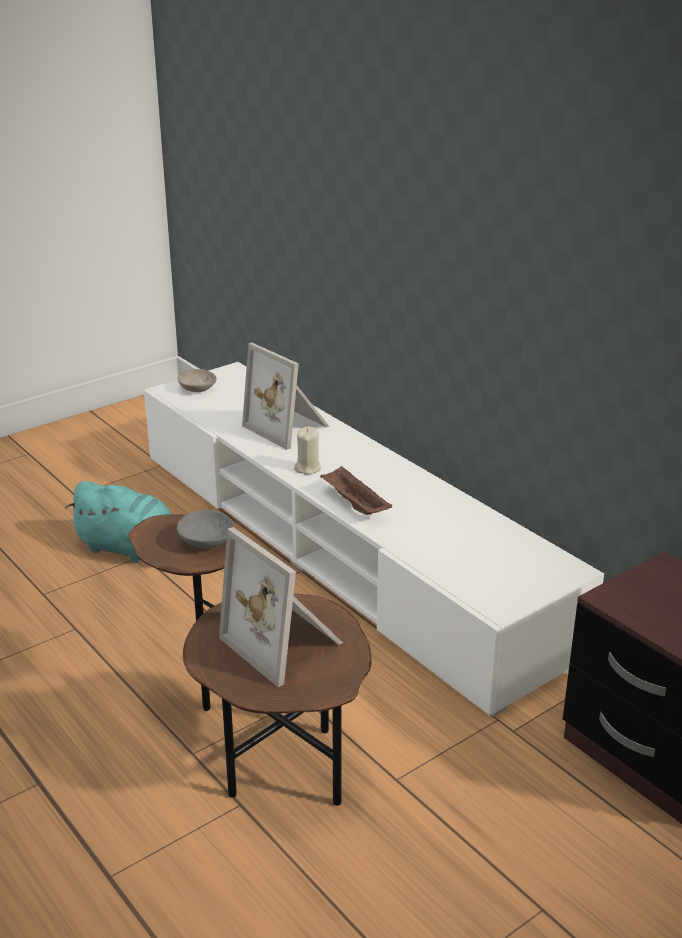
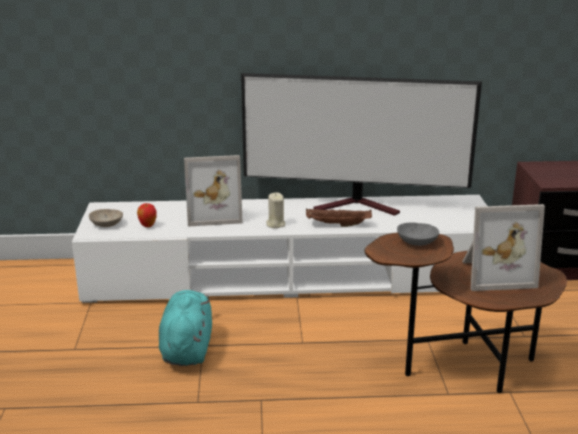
camera: 55 degrees left, 5 degrees down
turquoise plush toy [65,481,171,563] -> turquoise plush toy turned 60 degrees counterclockwise [159,290,212,366]
none -> apple [137,203,157,227]
none -> television [241,73,482,216]

